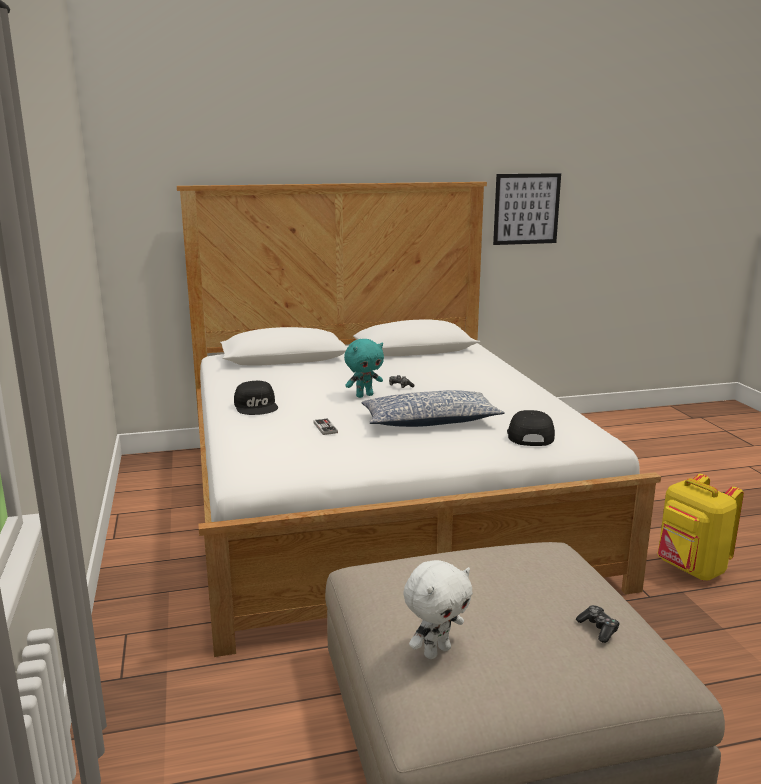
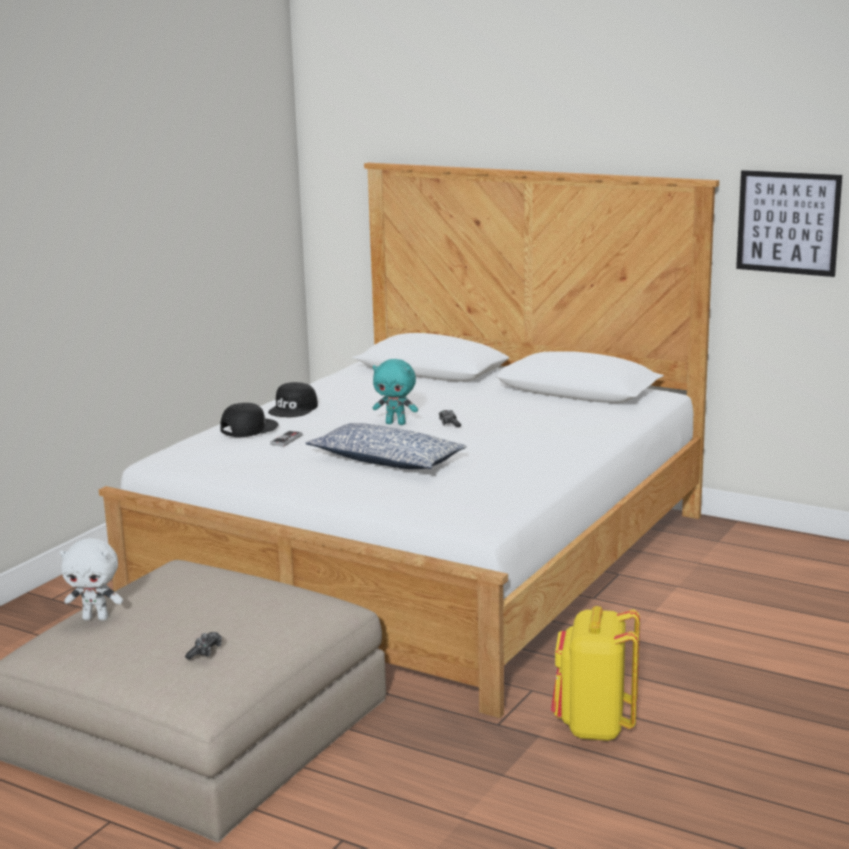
camera: 45 degrees right, 0 degrees up
black cap [507,410,555,446] -> black cap moved to [220,403,279,437]

